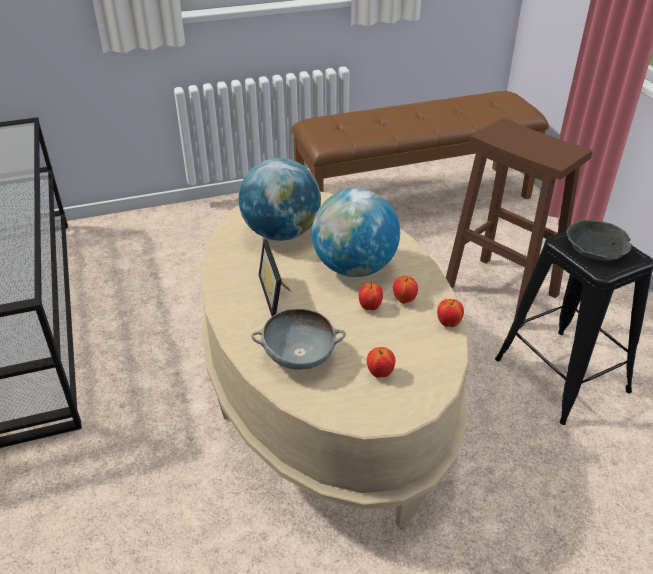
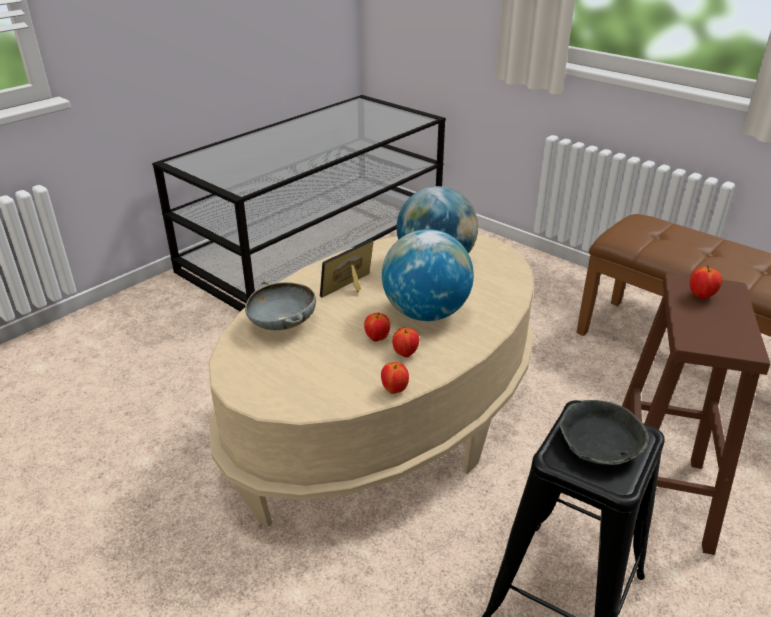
camera: 60 degrees right, 5 degrees down
apple [367,347,395,378] -> apple moved to [690,265,722,299]

